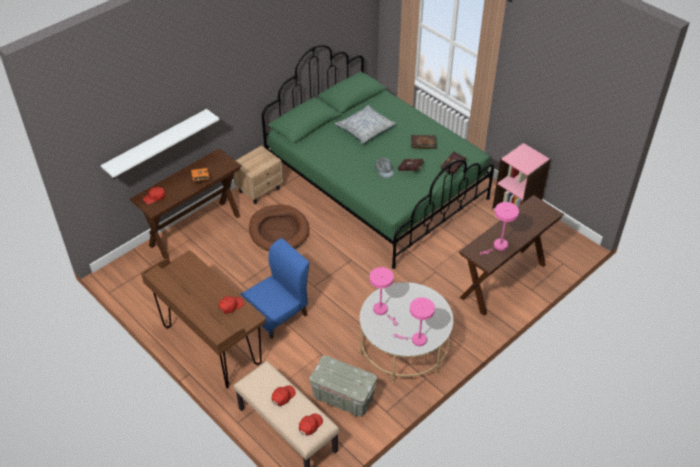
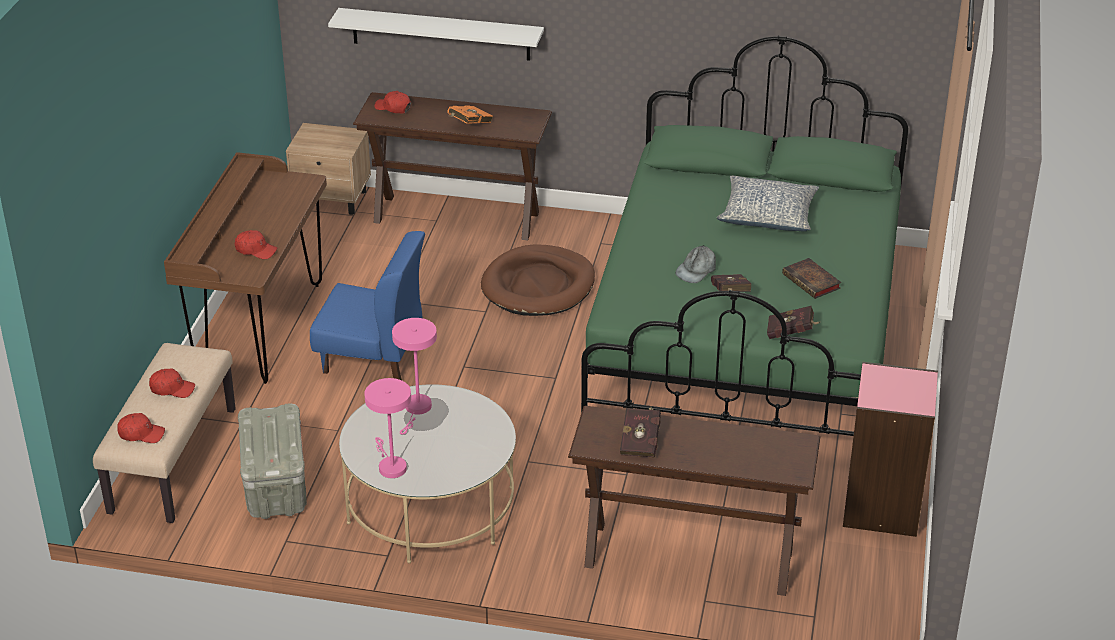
camera: 55 degrees right, 10 degrees down
beige nightstand [234,145,283,204] -> beige nightstand moved to [286,123,371,215]
pink table lamp [480,202,519,255] -> red book [620,407,661,458]

